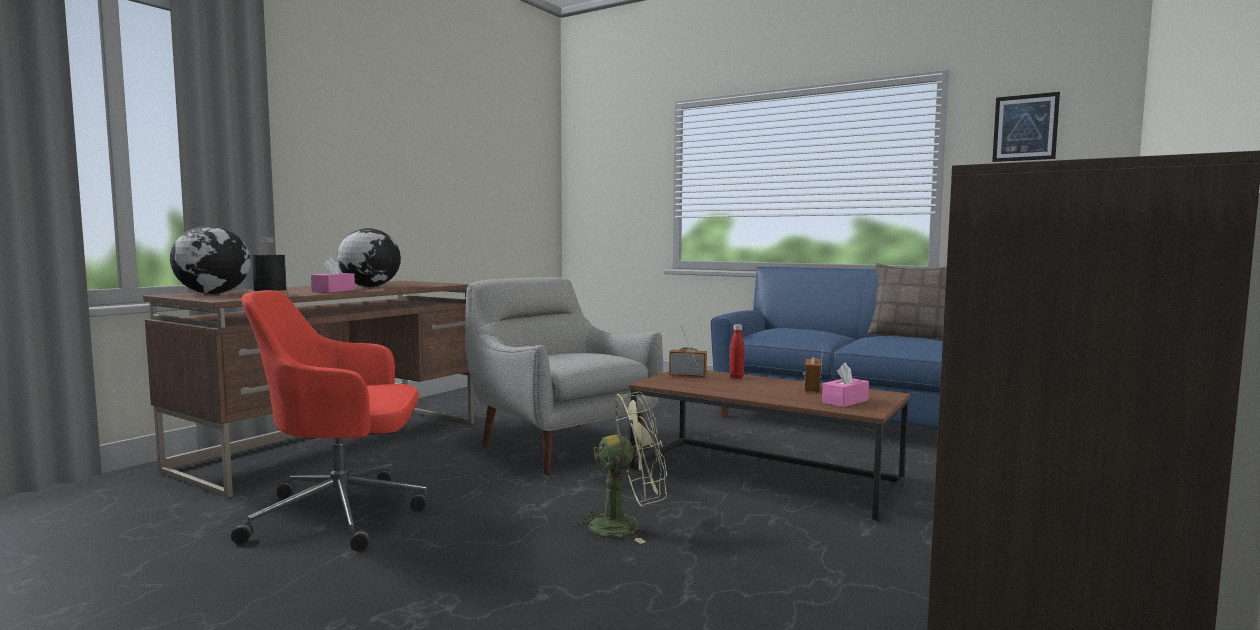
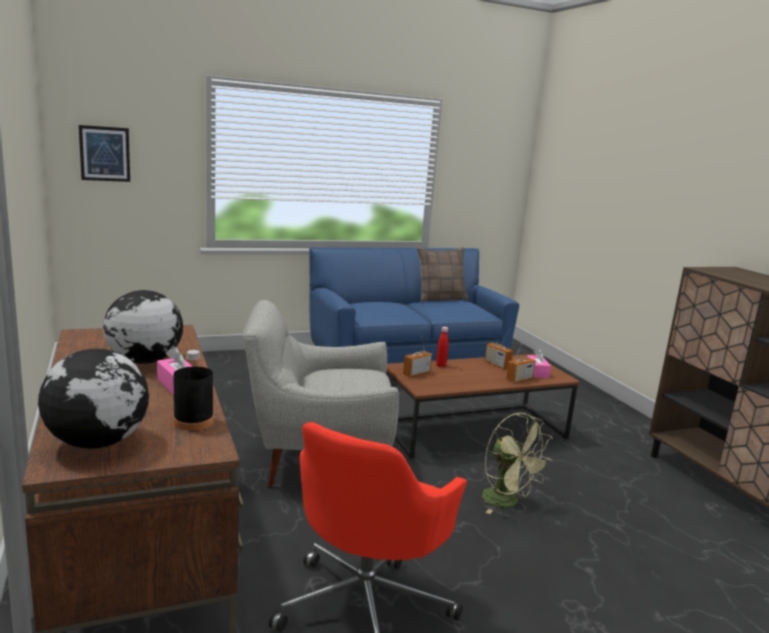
camera: 55 degrees left, 10 degrees up
green fan [572,391,667,544] -> green fan turned 120 degrees clockwise [482,413,553,514]
picture [992,92,1060,162] -> picture moved to [79,125,130,182]
none -> radio [506,338,535,383]

